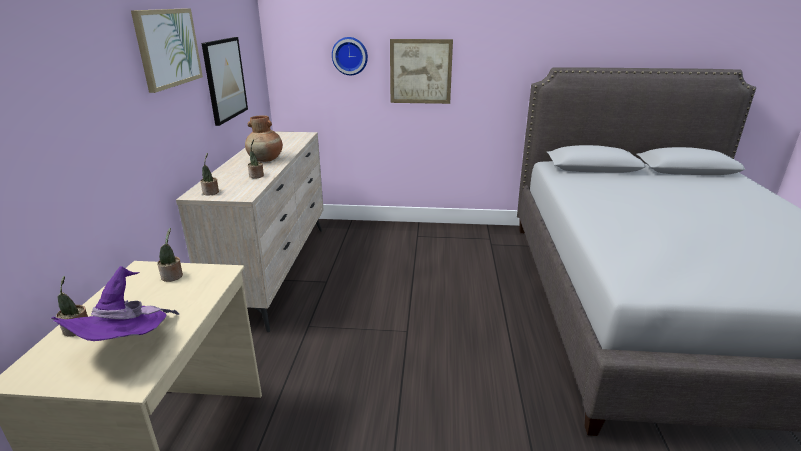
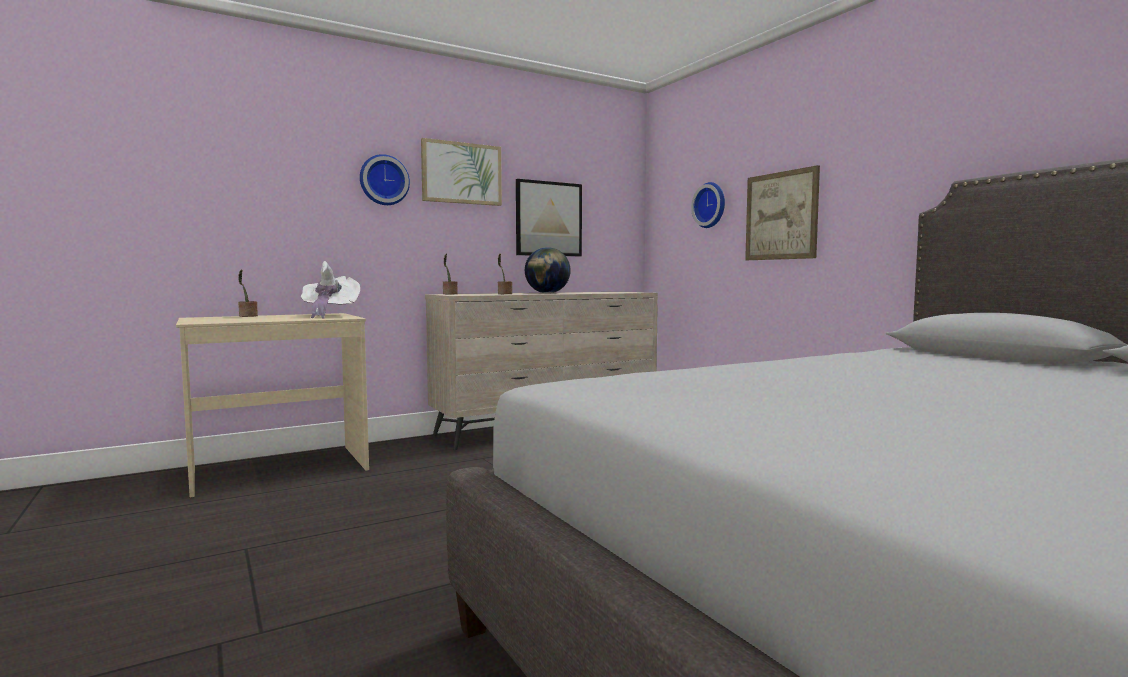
camera: 55 degrees right, 20 degrees down
purple hat [51,266,179,341] -> none
potted plant [157,228,183,282] -> white hat [301,261,360,318]
brown vase [245,115,283,162] -> globe [525,247,571,293]
none -> wall clock [360,154,410,205]

